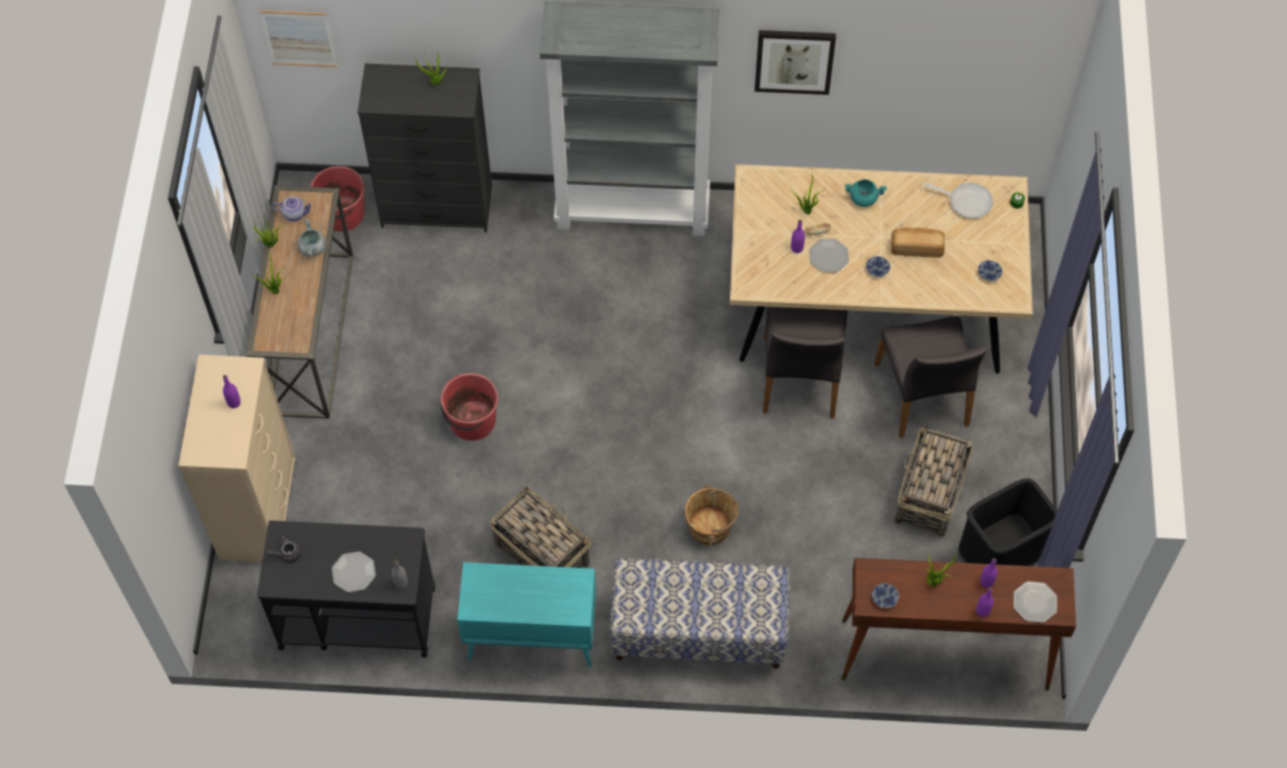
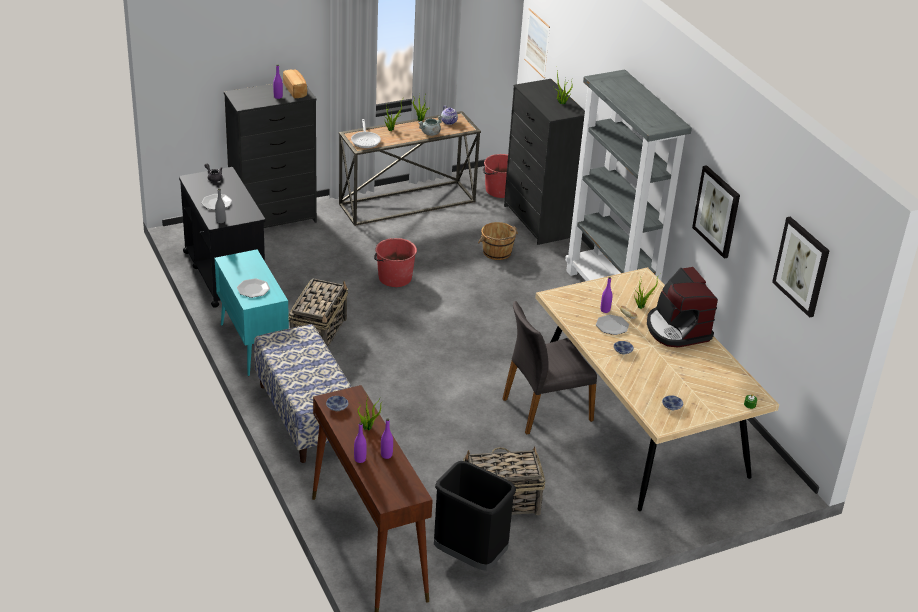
camera: 60 degrees right, 25 degrees down
beige dresser [178,355,296,562] -> black dresser [224,83,317,228]
brown bucket [685,484,739,547] -> brown bucket moved to [478,222,518,260]
turquoise cooking pot [845,179,887,207] -> coffee machine [647,267,718,347]
grey chair [874,316,988,438] -> none
bread [891,228,945,258] -> bread moved to [283,69,307,99]
frying pan [923,182,993,218] -> frying pan moved to [351,119,381,148]
plate [1013,581,1057,623] -> plate moved to [237,278,270,298]
none -> picture [772,216,829,318]

